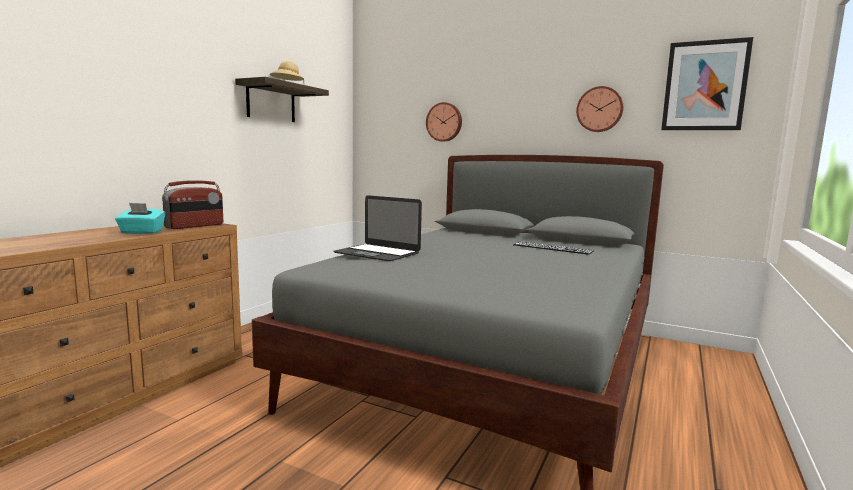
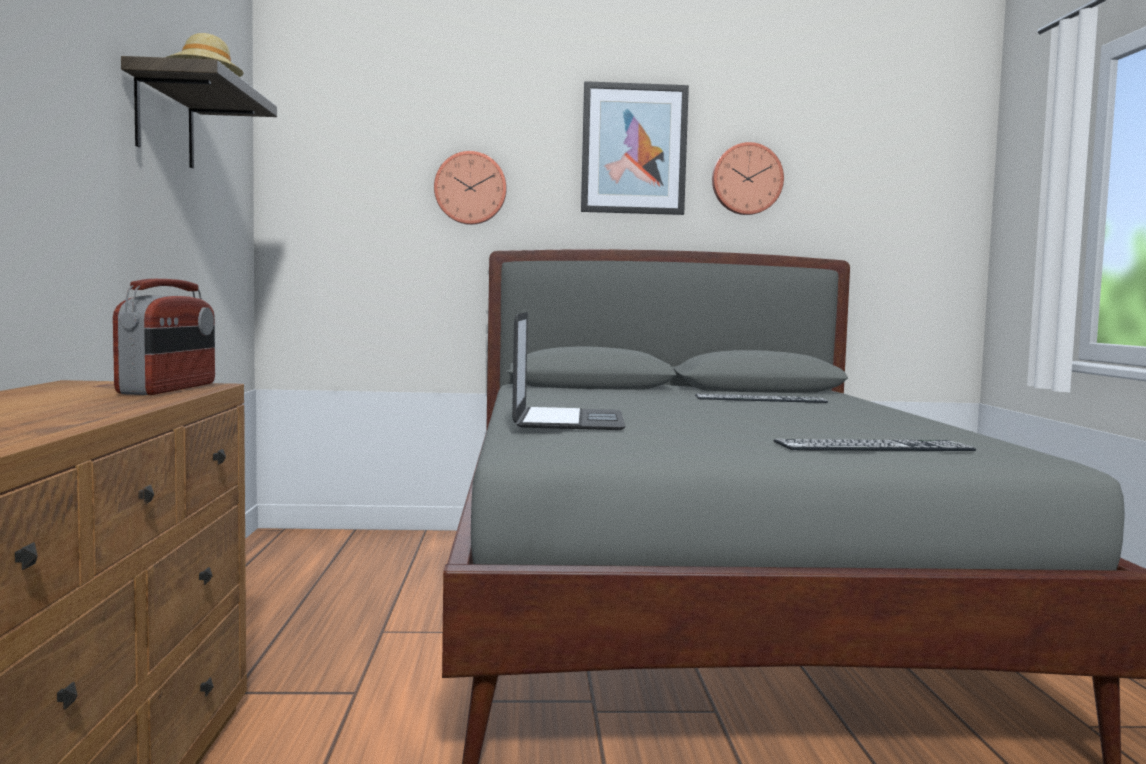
camera: 30 degrees left, 5 degrees down
turquoise tissue box [115,203,165,234] -> none
laptop [334,195,422,261] -> laptop turned 90 degrees counterclockwise [512,312,625,430]
picture [661,37,753,130] -> picture moved to [581,81,689,215]
none -> keyboard [773,439,976,451]

